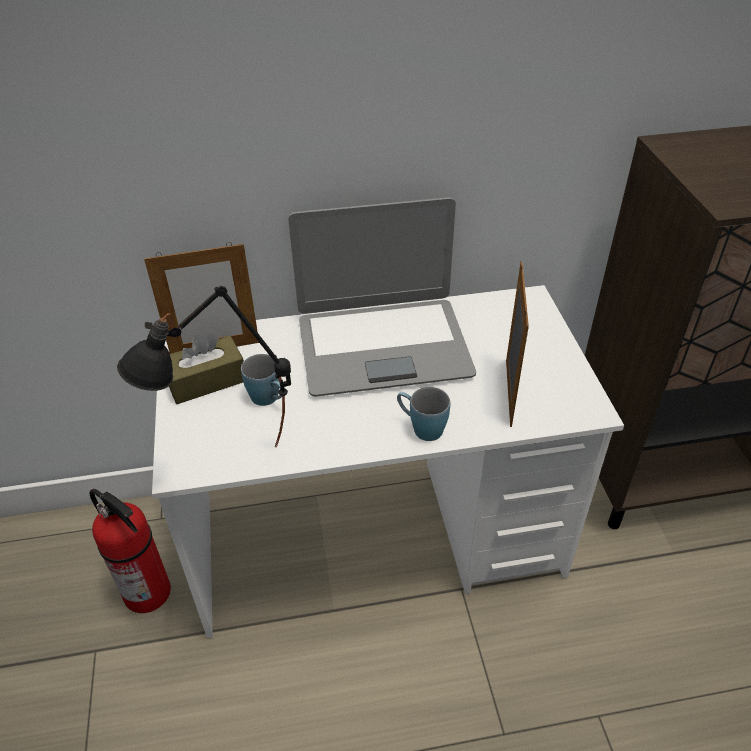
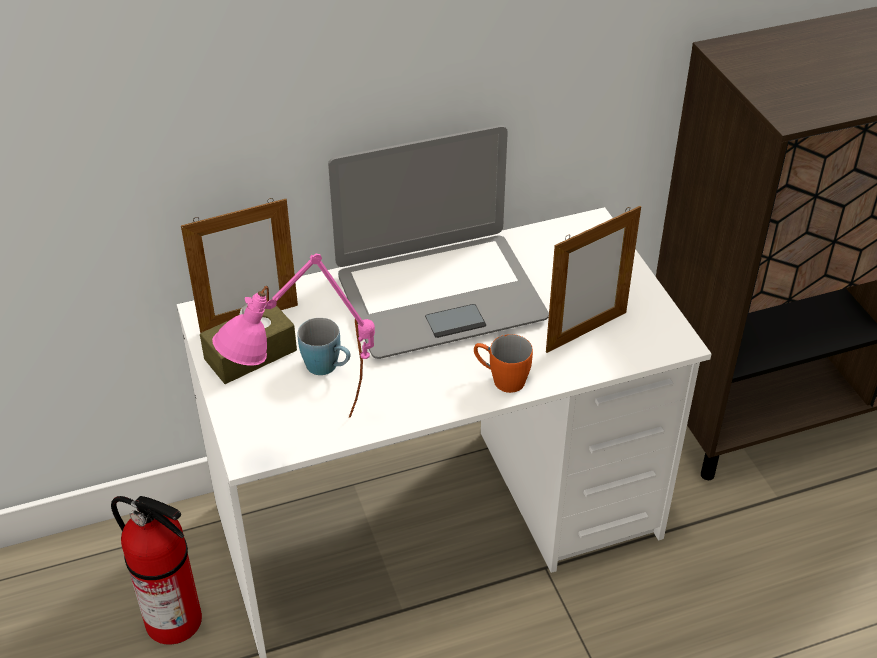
camera: 10 degrees left, 0 degrees up
black table lamp [117,286,291,447] -> pink table lamp [212,253,375,418]
blue mug [397,387,450,441] -> orange mug [474,334,533,393]
picture frame [506,261,529,427] -> picture frame turned 60 degrees clockwise [546,206,641,353]

